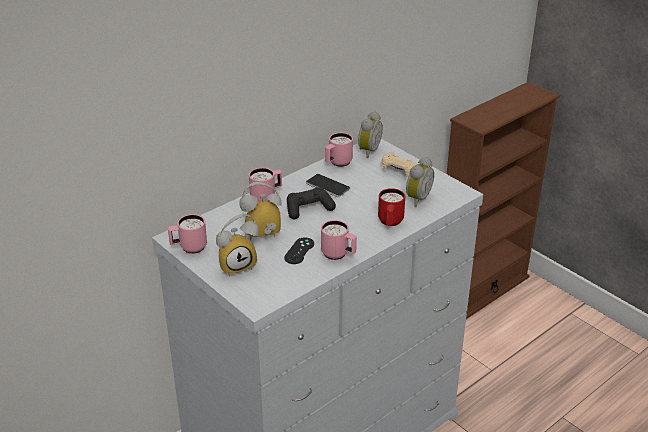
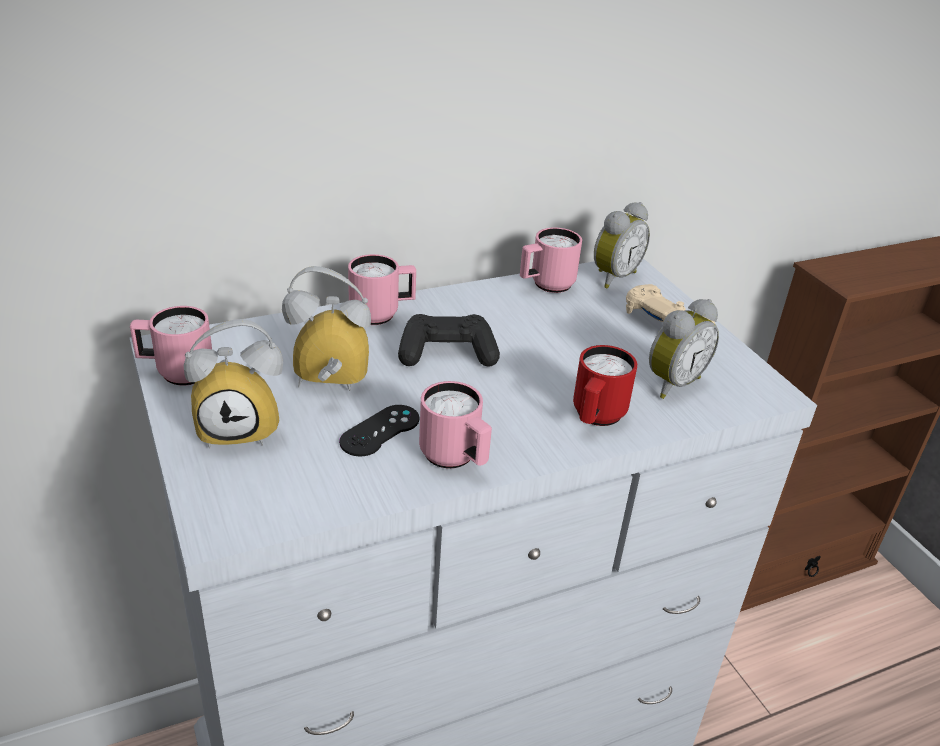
camera: 15 degrees right, 0 degrees up
phone [306,174,350,197] -> none

